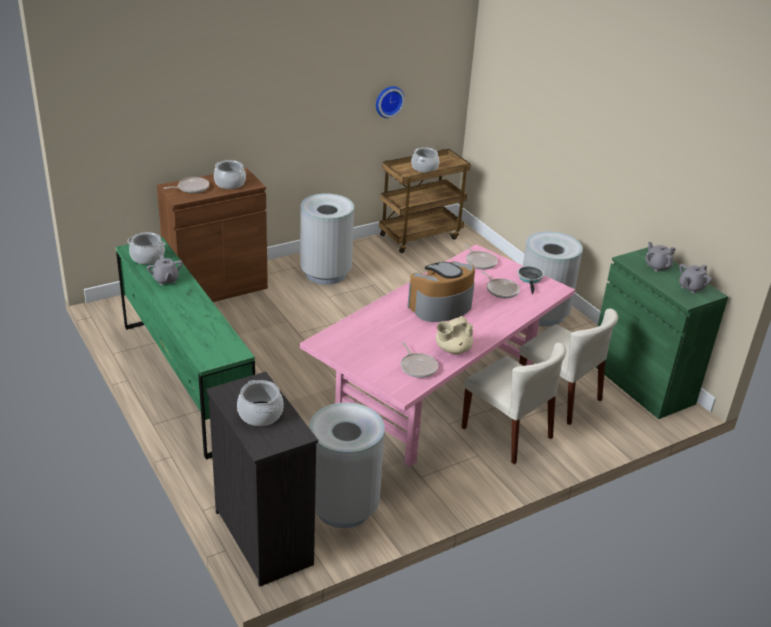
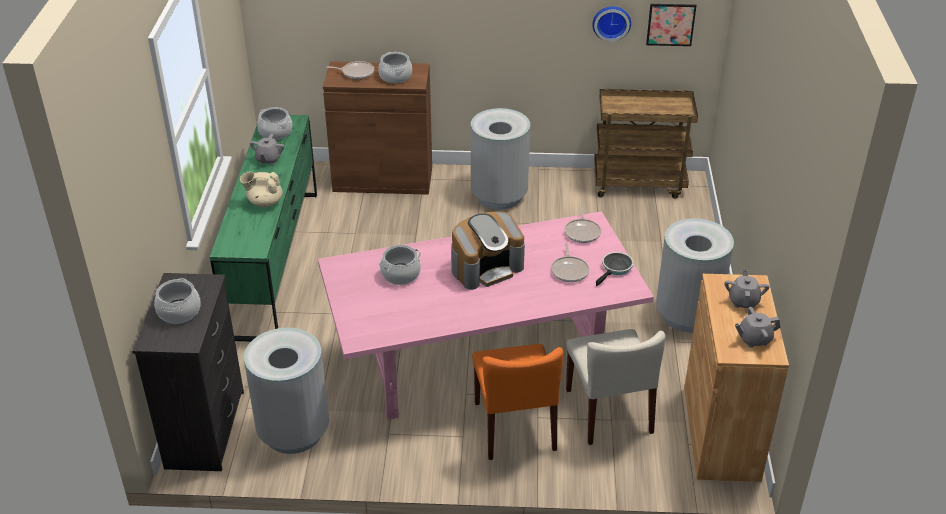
camera: 35 degrees right, 5 degrees up
frying pan [401,342,438,378] -> none
coffee machine [408,261,475,322] -> coffee machine turned 150 degrees clockwise [451,211,525,290]
cooking pot [411,147,439,173] -> cooking pot moved to [379,245,421,285]
beige teapot [436,316,473,354] -> beige teapot moved to [240,171,283,207]
beige chair [462,343,566,464] -> orange chair [472,344,563,460]
green cabinet [595,247,728,419] -> brown cabinet [684,274,789,482]
none -> picture [646,4,697,46]

